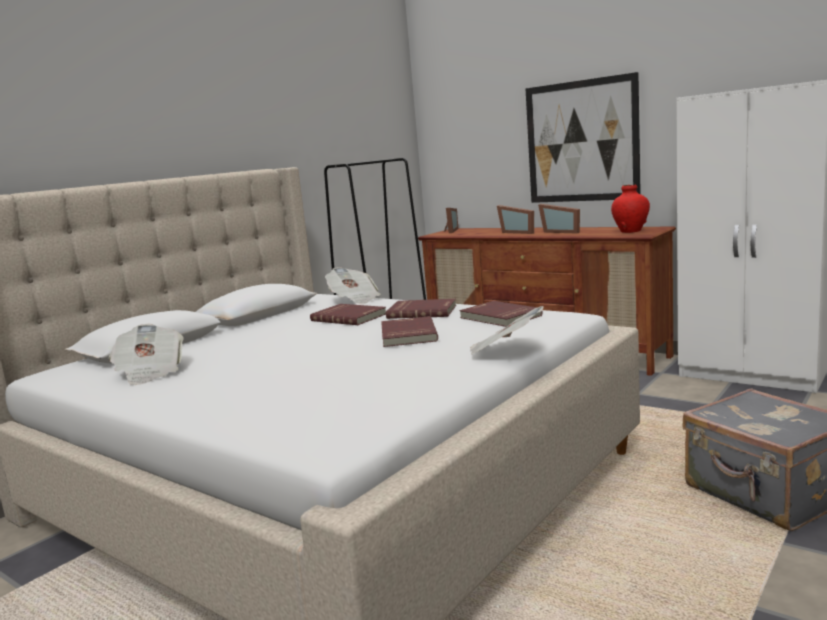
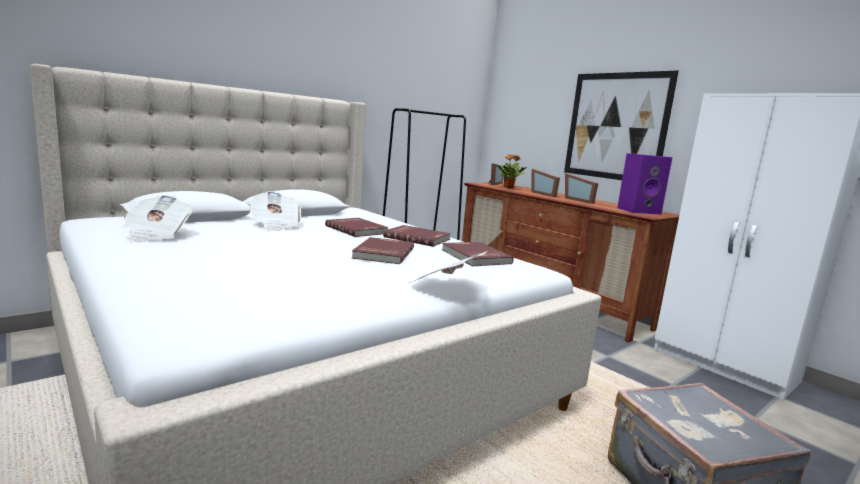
camera: 10 degrees right, 0 degrees up
newspaper [325,267,381,304] -> newspaper moved to [248,191,301,231]
red vase [611,185,650,233] -> purple speaker [617,153,673,215]
none -> potted plant [497,154,527,189]

